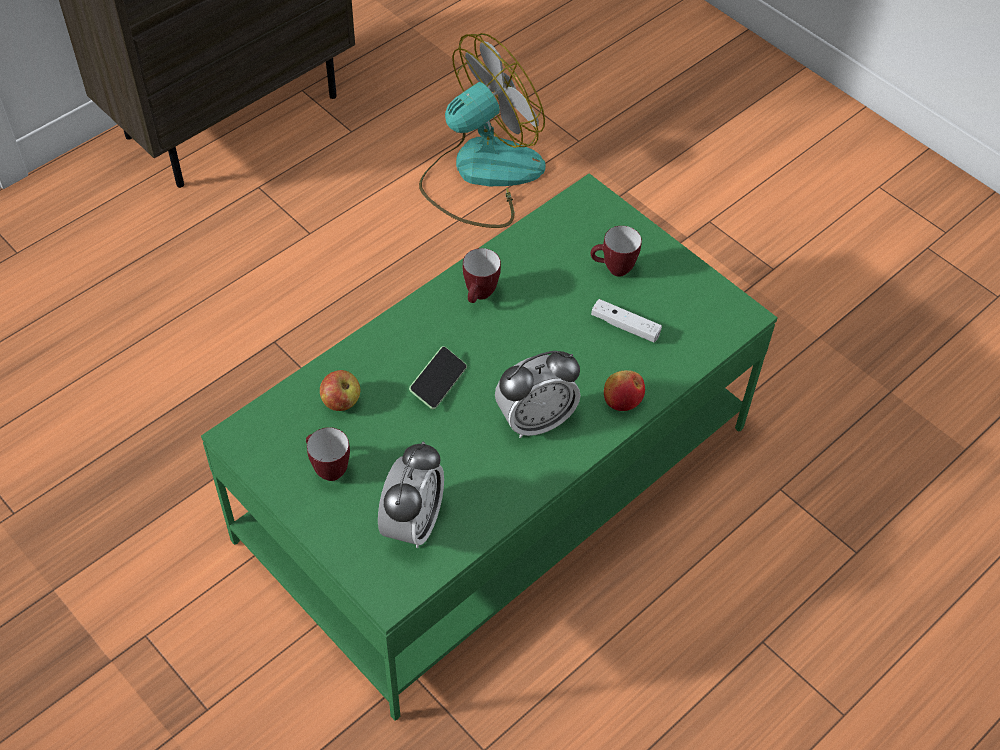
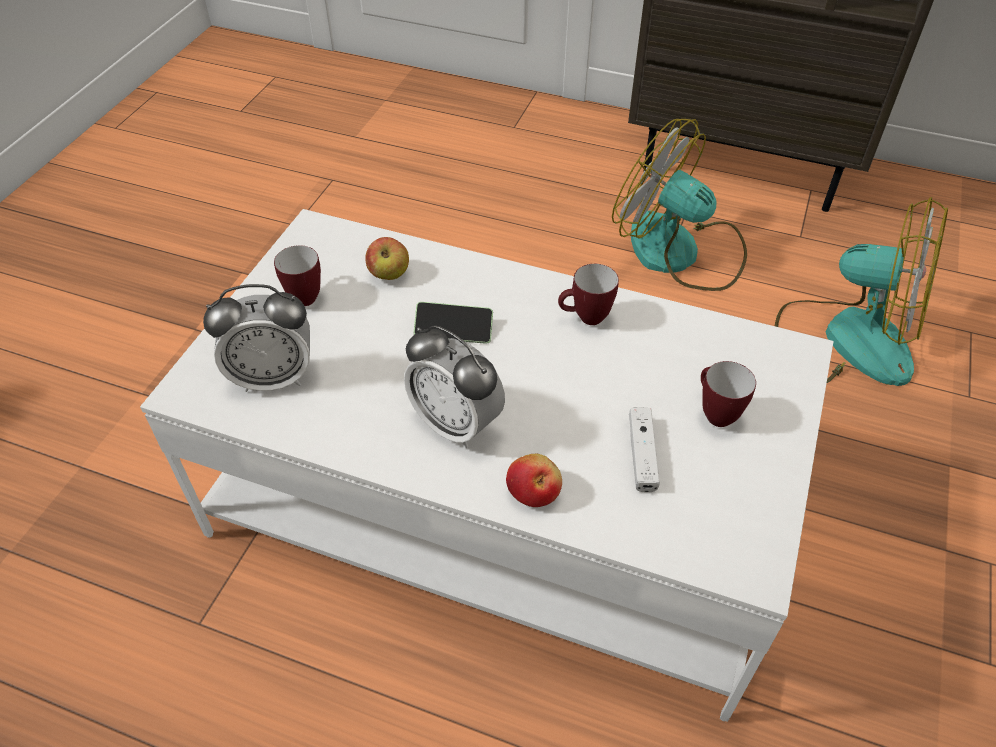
camera: 65 degrees right, 5 degrees down
green coffee table [201,173,778,721] -> white coffee table [140,209,834,722]
none -> fan [612,119,747,291]

